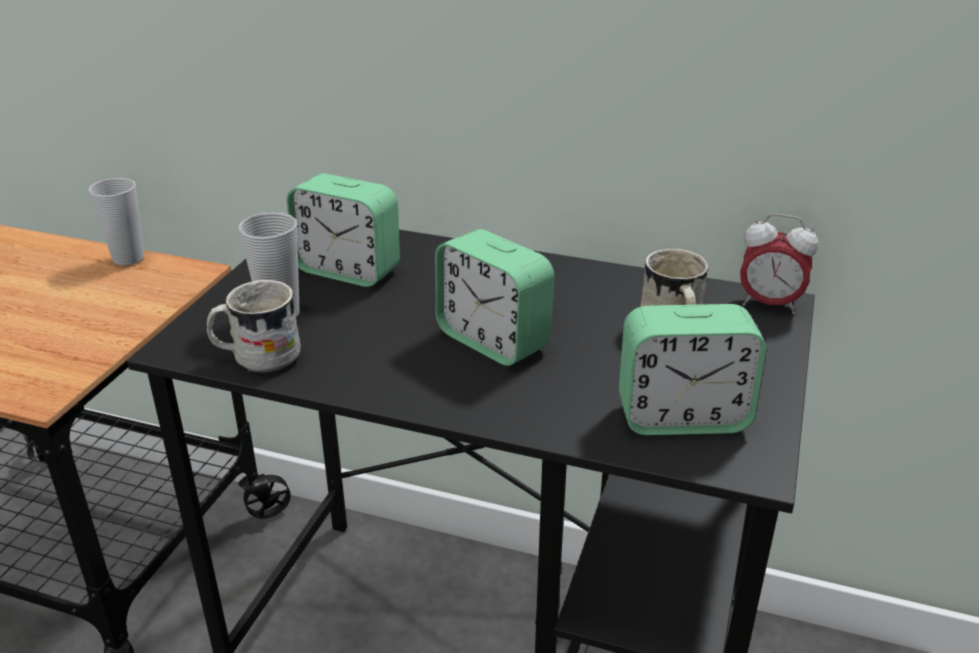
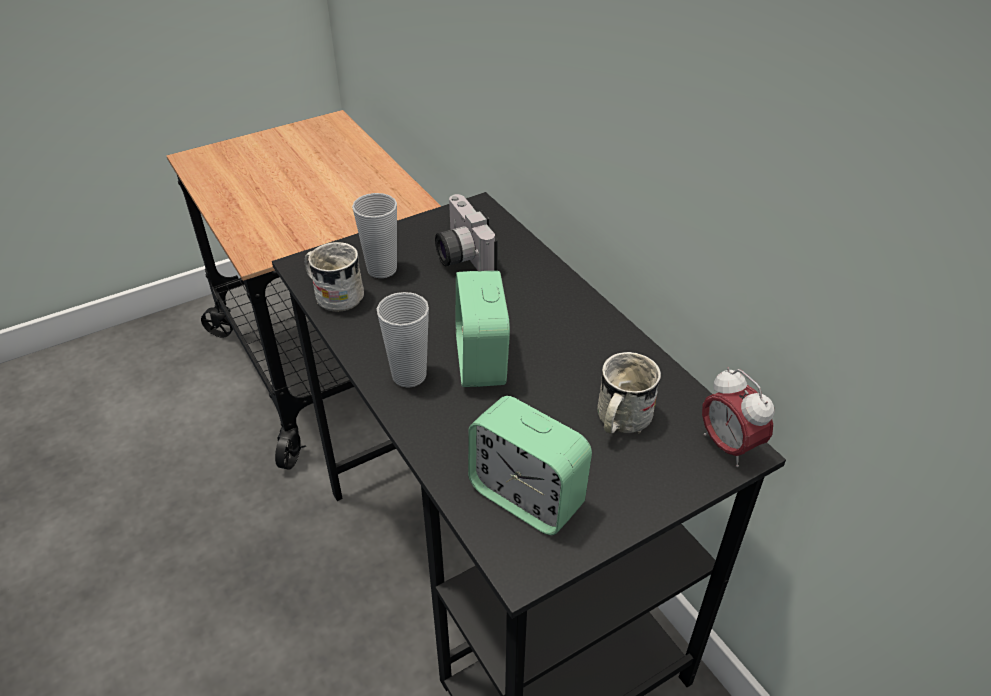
camera: 40 degrees right, 10 degrees up
cup [88,178,144,266] -> cup moved to [377,292,429,388]
alarm clock [287,173,400,287] -> camera [435,194,498,271]

